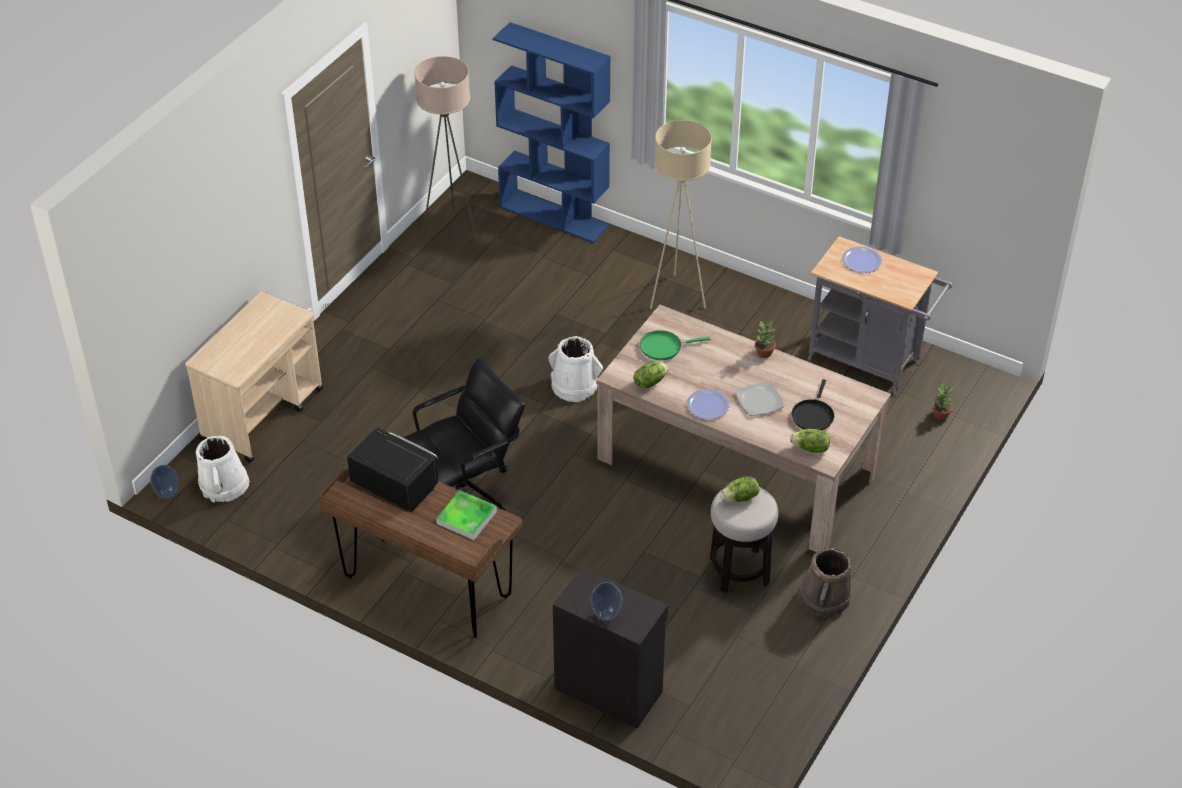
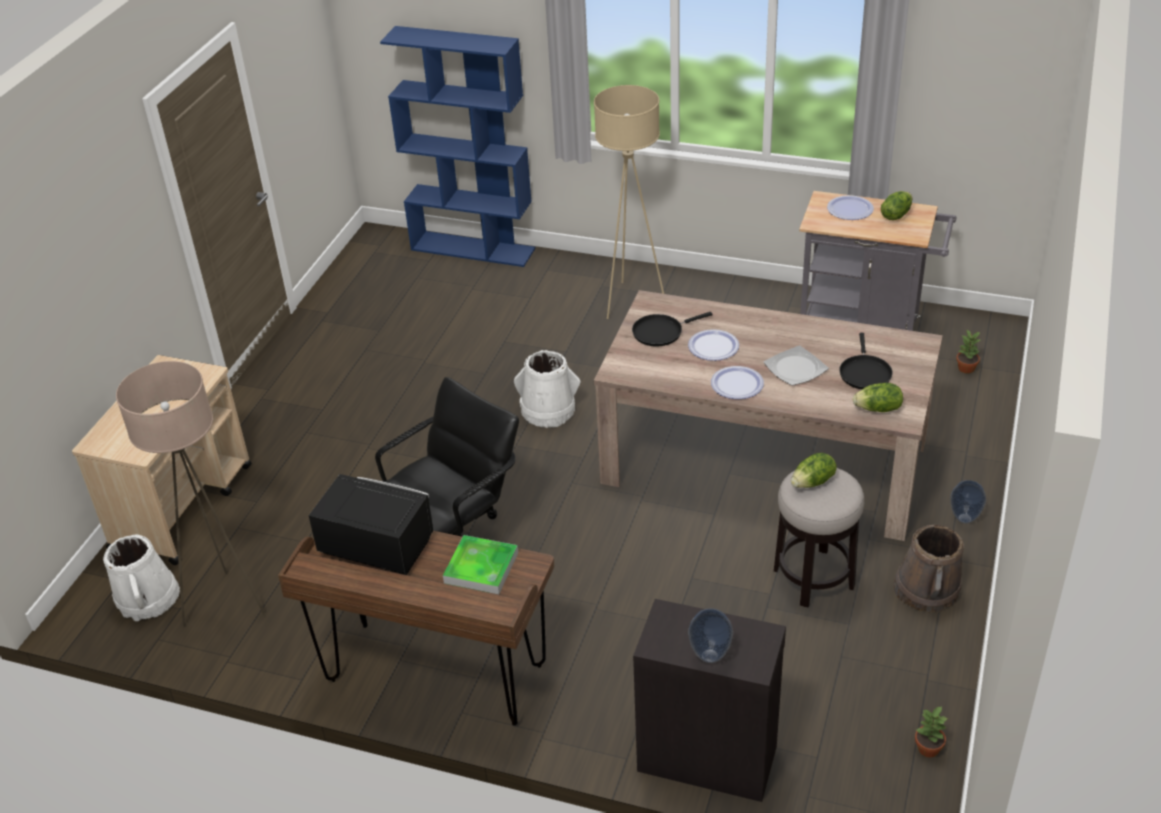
camera: 10 degrees left, 5 degrees down
vase [150,465,179,499] -> vase moved to [950,480,986,523]
beige floor lamp [414,56,478,241] -> beige floor lamp moved to [116,361,267,627]
lettuce [633,362,668,388] -> lettuce moved to [881,191,912,220]
green frying pan [640,330,711,360] -> black frying pan [632,312,713,347]
potted plant [755,320,776,358] -> potted plant moved to [915,706,948,757]
none -> plate [688,329,739,361]

